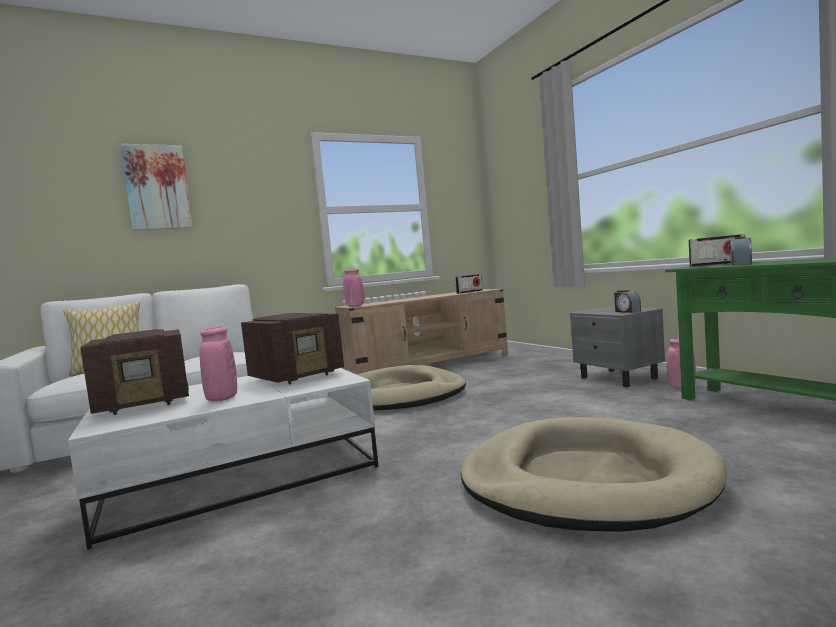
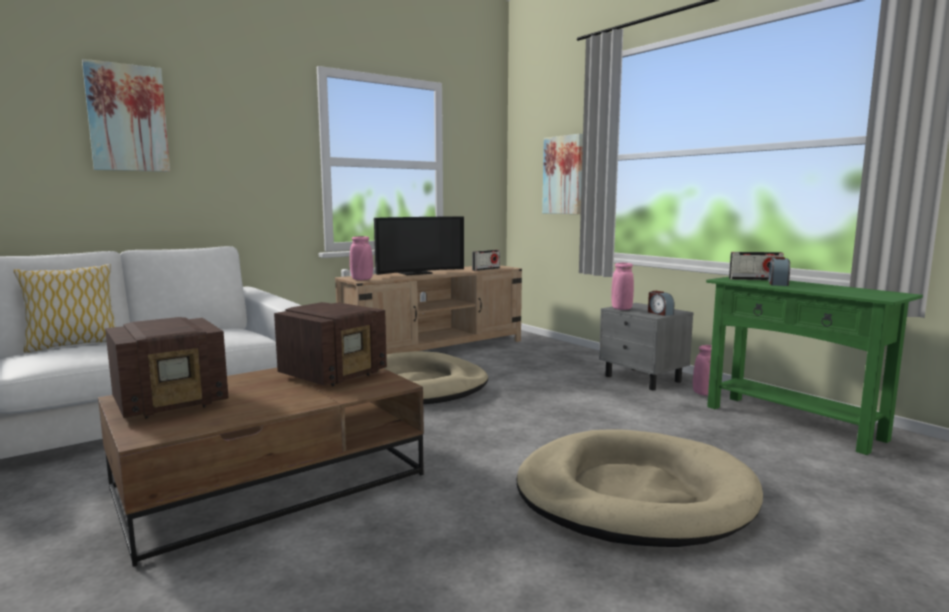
camera: 10 degrees left, 5 degrees up
white coffee table [68,368,379,550] -> brown coffee table [98,368,424,567]
pink vase [200,327,237,401] -> pink vase moved to [611,263,634,310]
none -> television [374,216,464,275]
none -> picture [542,134,583,214]

